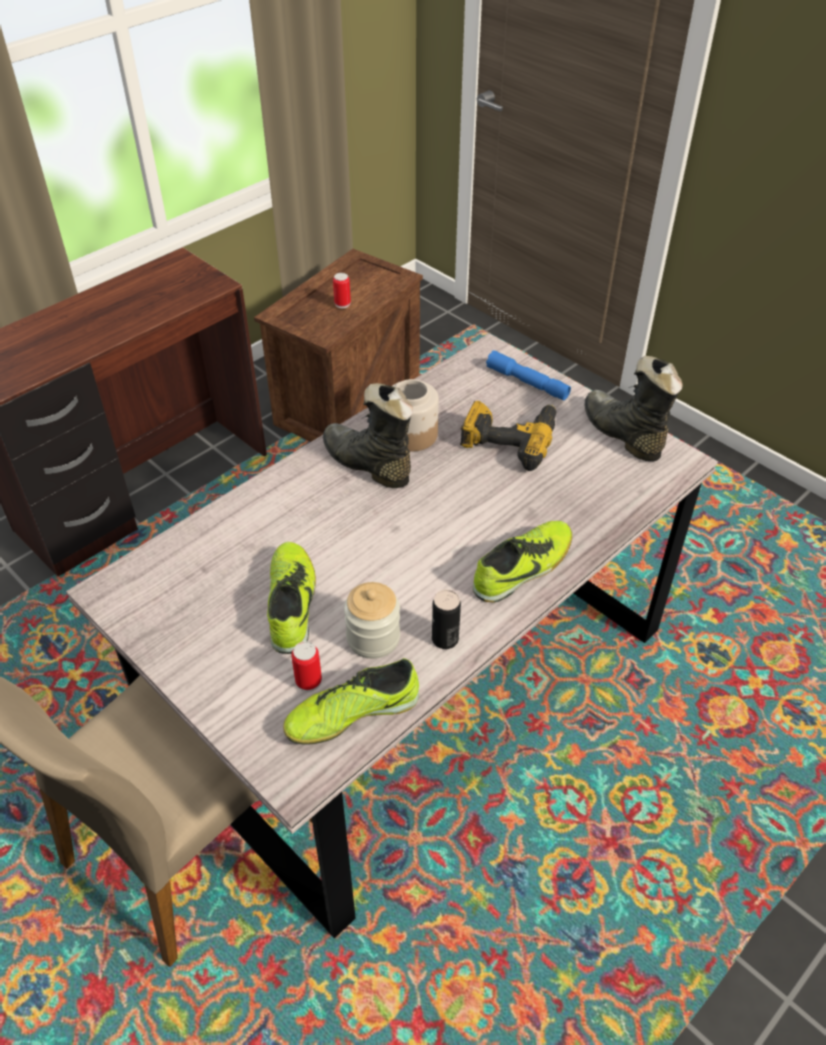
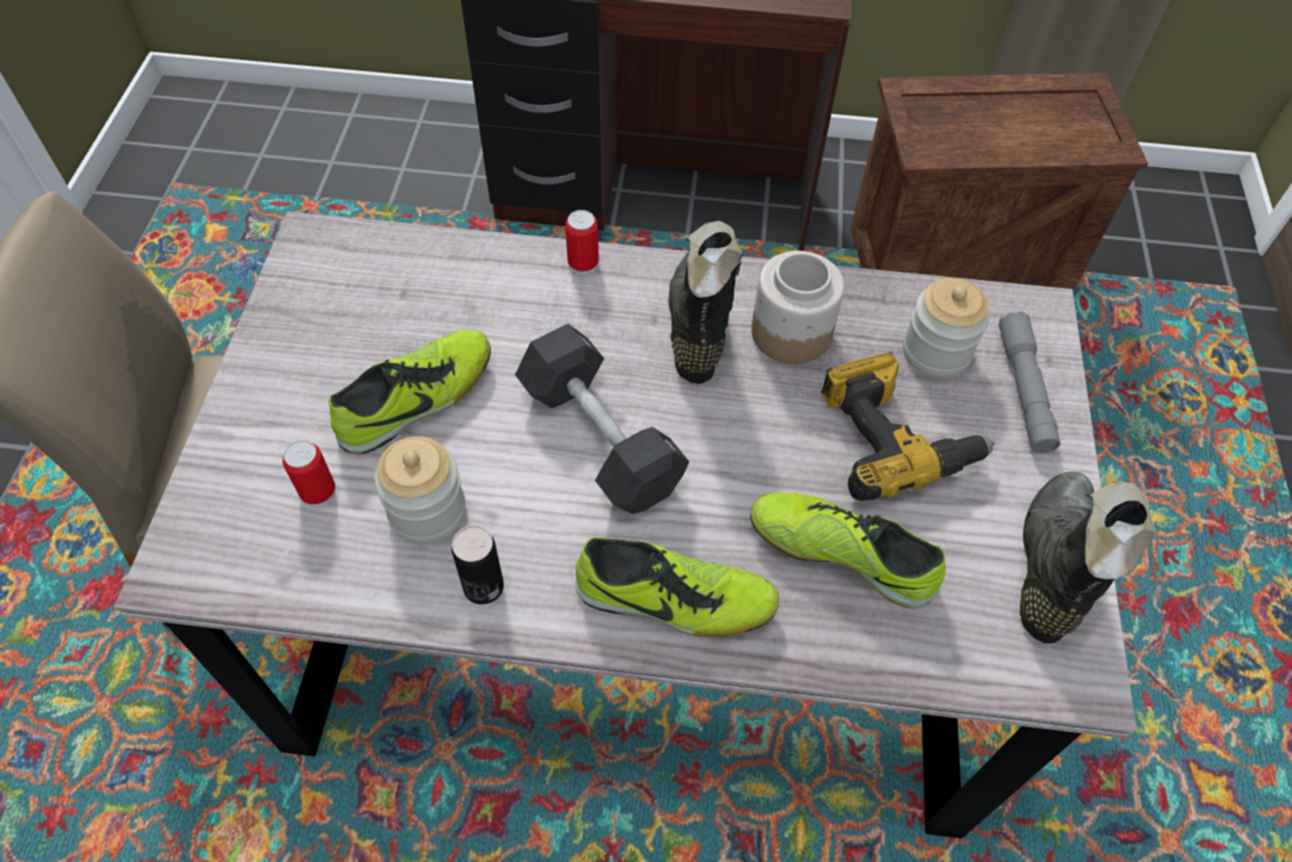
camera: 50 degrees right, 10 degrees up
shoe [283,658,419,745] -> shoe moved to [750,492,946,609]
can [333,273,351,308] -> can moved to [565,210,599,274]
blue flashlight [486,350,571,400] -> grey flashlight [999,311,1060,453]
none -> black dumbbell [515,324,689,514]
none -> jar [903,278,990,378]

